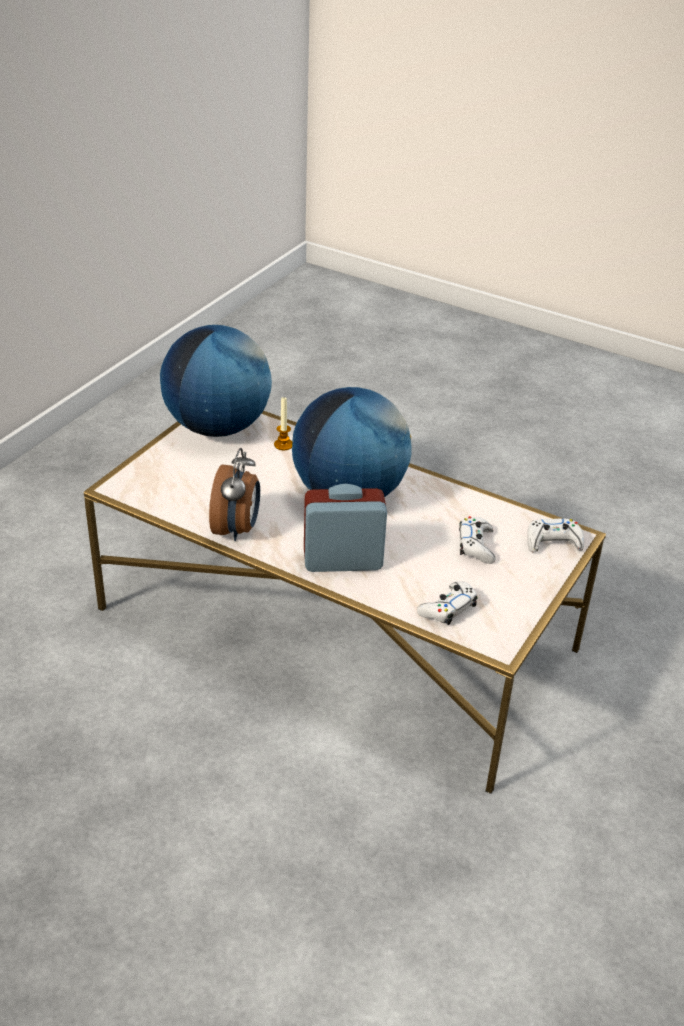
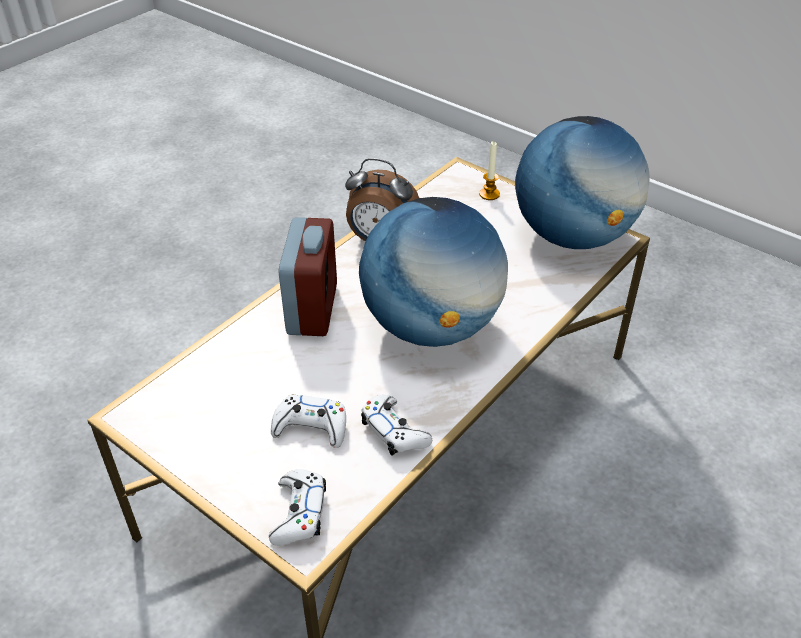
camera: 100 degrees right, 5 degrees up
candle [274,397,292,450] -> candle moved to [479,141,500,200]
white game controller [417,581,478,625] -> white game controller moved to [361,395,432,456]

